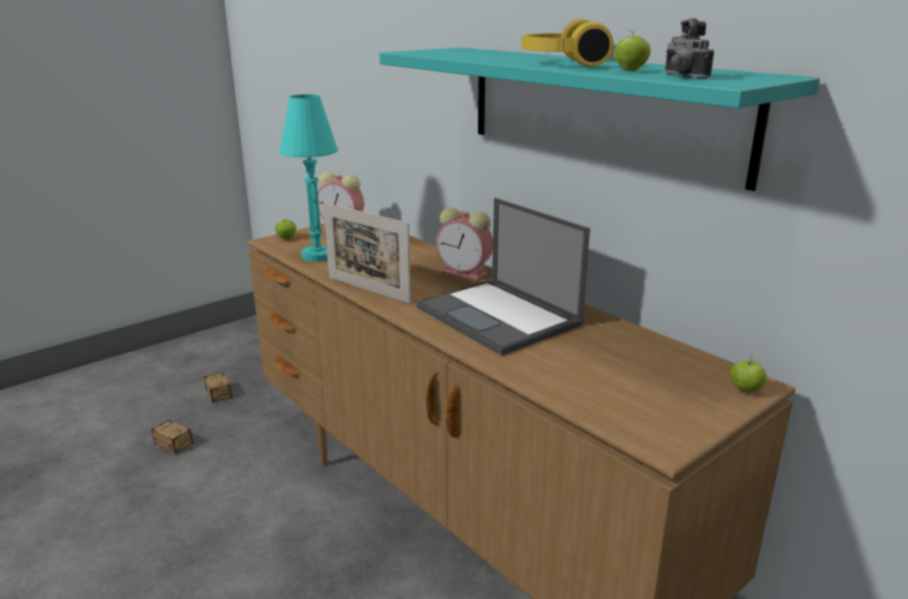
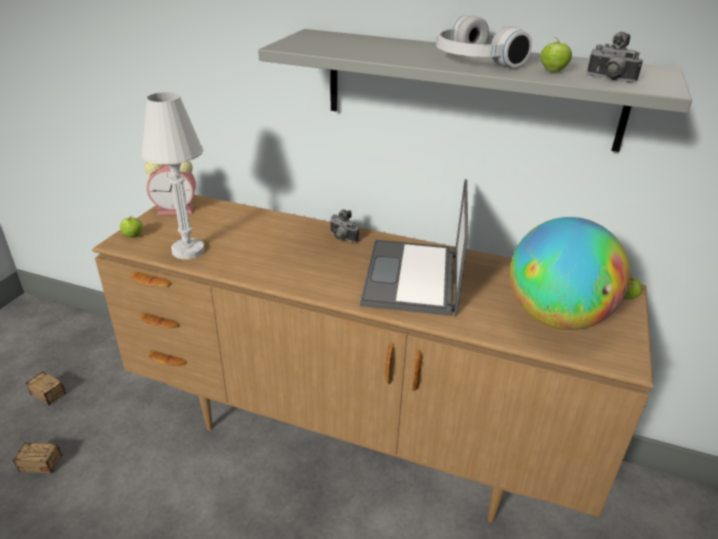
camera: 30 degrees left, 10 degrees up
turquoise table lamp [280,94,338,261] -> white table lamp [141,92,204,259]
picture frame [323,203,411,304] -> none
turquoise shelf [380,48,820,191] -> grey shelf [258,29,692,152]
laptop [417,198,590,356] -> laptop turned 75 degrees clockwise [360,179,468,316]
alarm clock [436,207,493,280] -> camera [330,209,359,243]
yellow headphones [522,19,613,67] -> white headphones [436,15,532,67]
none -> globe [510,217,630,330]

